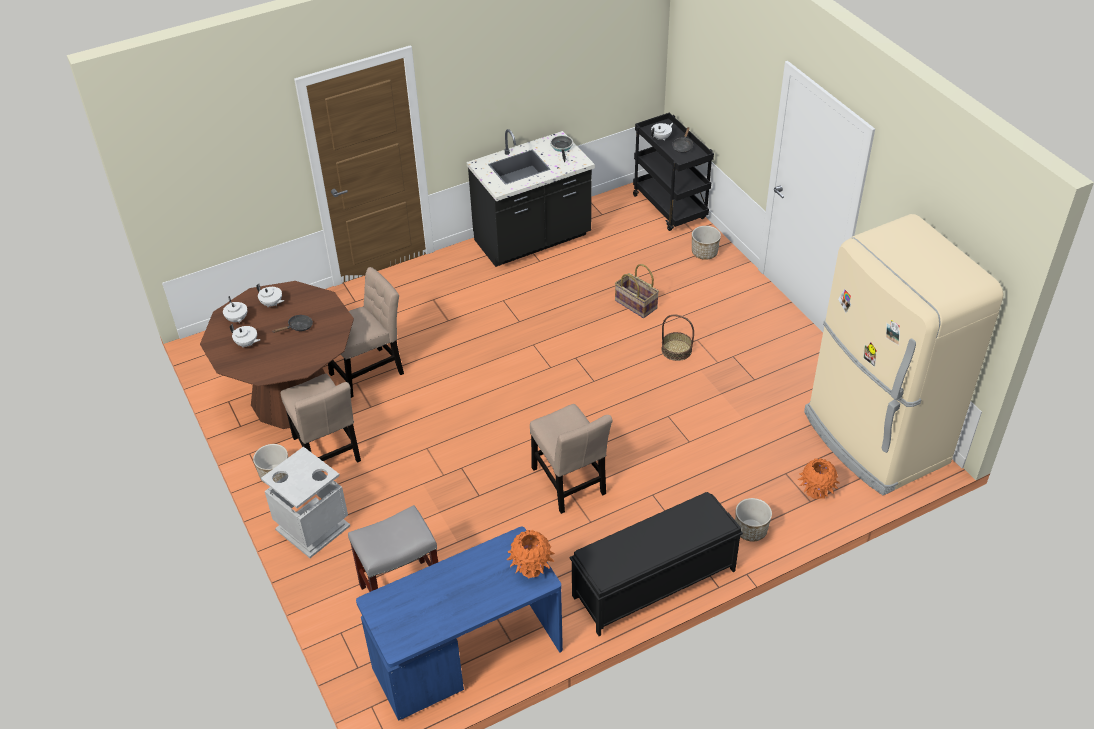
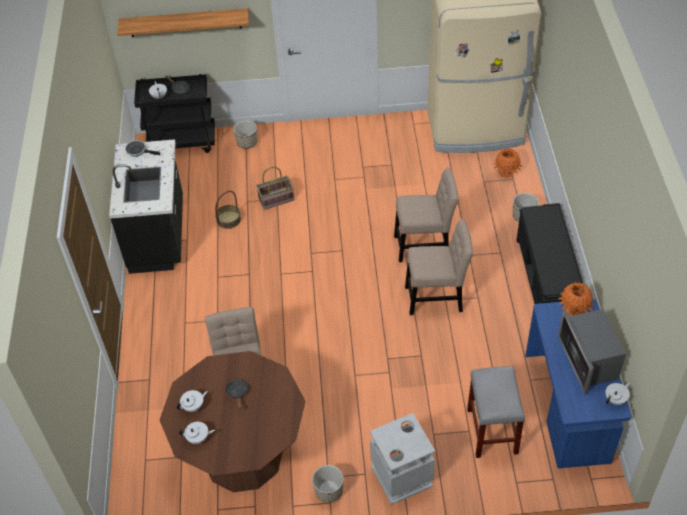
camera: 65 degrees left, 5 degrees up
white teapot [230,324,260,348] -> white teapot moved to [605,383,630,405]
beige chair [281,374,361,463] -> beige chair moved to [394,168,459,262]
basket [661,315,694,361] -> basket moved to [215,191,241,229]
none -> shelf [117,8,249,37]
none -> microwave [558,309,626,395]

